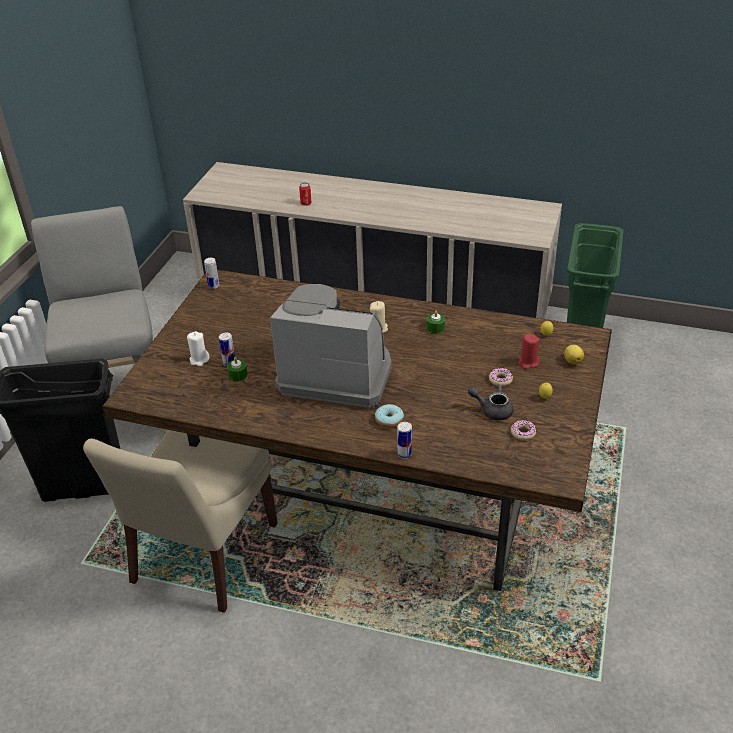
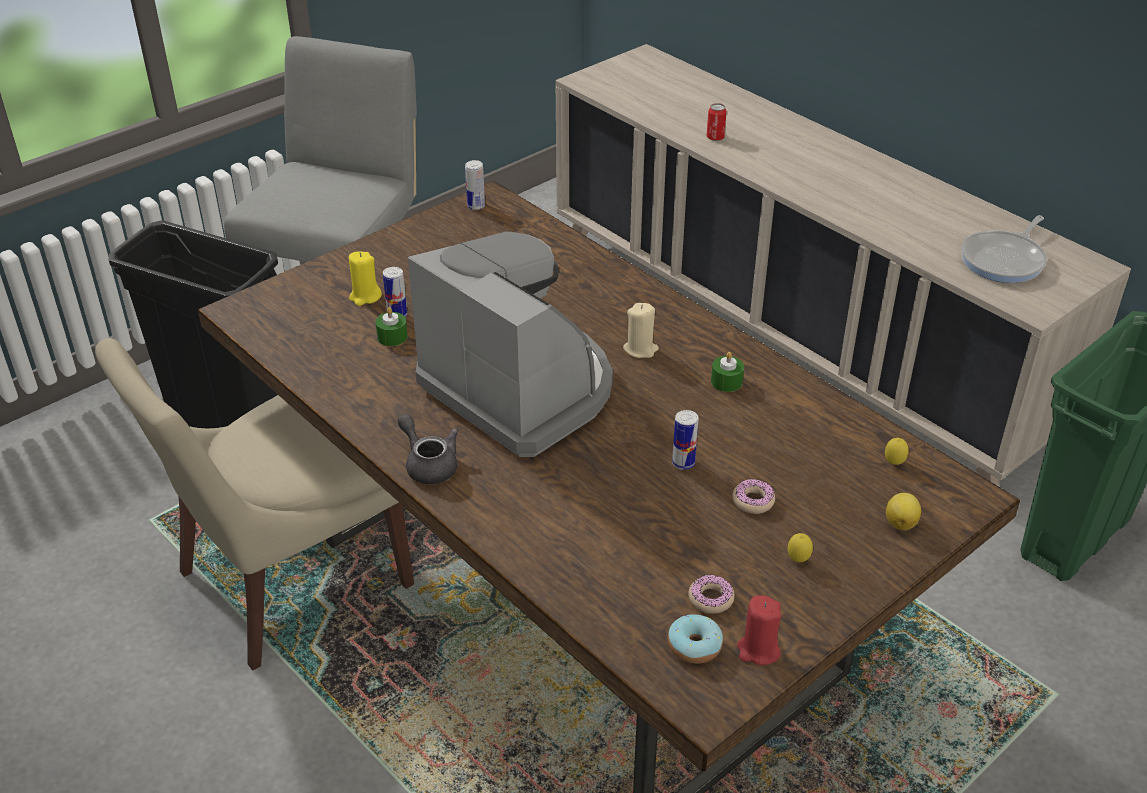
camera: 30 degrees right, 0 degrees up
white candle [187,331,210,366] -> yellow candle [349,251,382,306]
donut [375,404,404,428] -> donut moved to [668,614,723,664]
can [397,422,412,459] -> can moved to [672,410,699,470]
grey teapot [468,384,514,420] -> grey teapot moved to [398,414,458,484]
red candle [518,334,540,369] -> red candle moved to [737,595,781,665]
none -> frying pan [961,215,1047,283]

